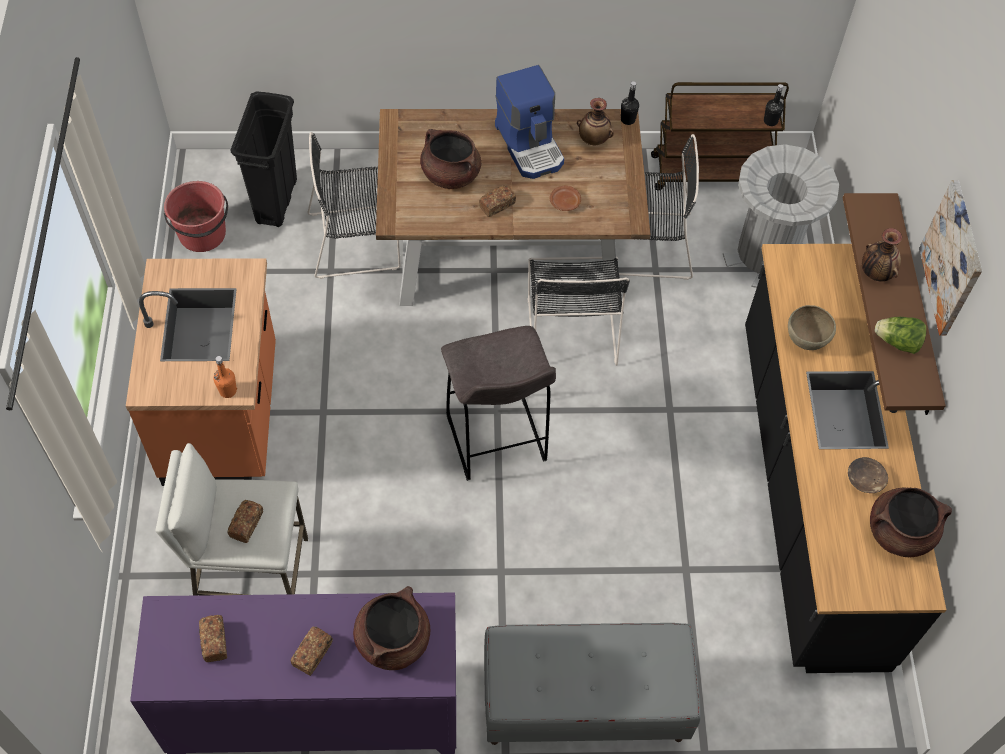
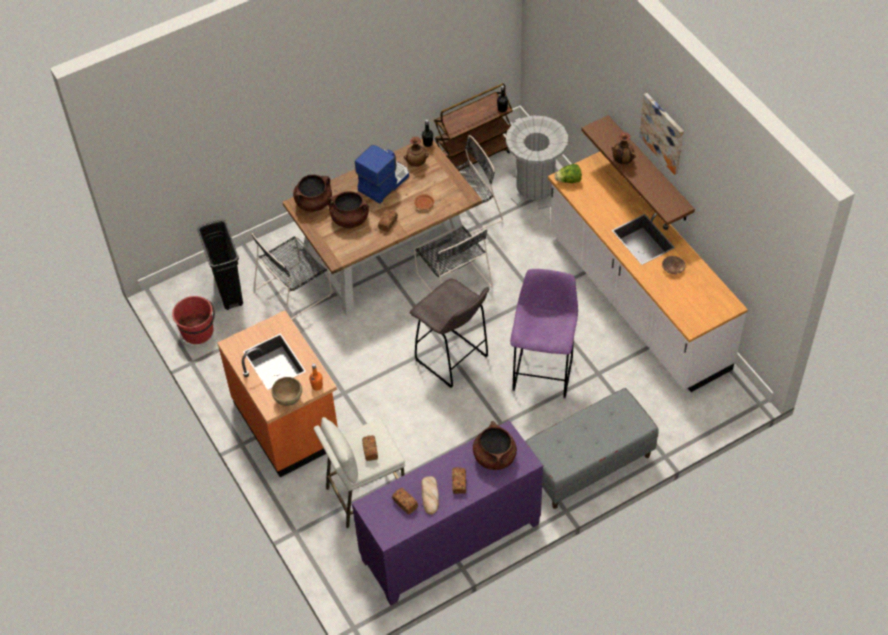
camera: 25 degrees left, 5 degrees down
coffee machine [495,65,564,179] -> coffee machine turned 90 degrees counterclockwise [355,145,409,204]
black counter [745,244,946,673] -> white counter [548,152,748,392]
brown bowl [788,305,836,350] -> brown bowl moved to [272,377,302,406]
brown cooking pot [870,488,952,557] -> brown cooking pot moved to [293,175,332,212]
lettuce [875,317,926,354] -> lettuce moved to [555,164,582,183]
none -> bread [421,476,439,514]
none -> purple stool [510,269,578,399]

